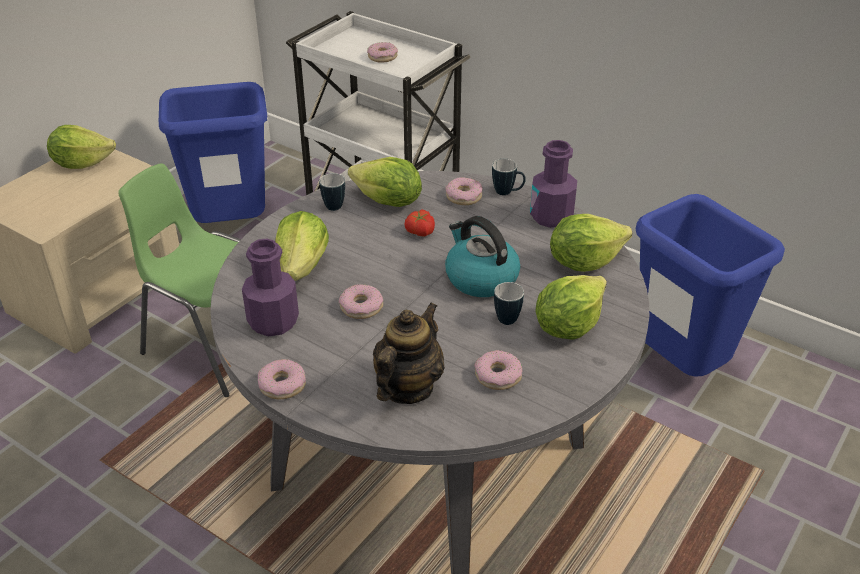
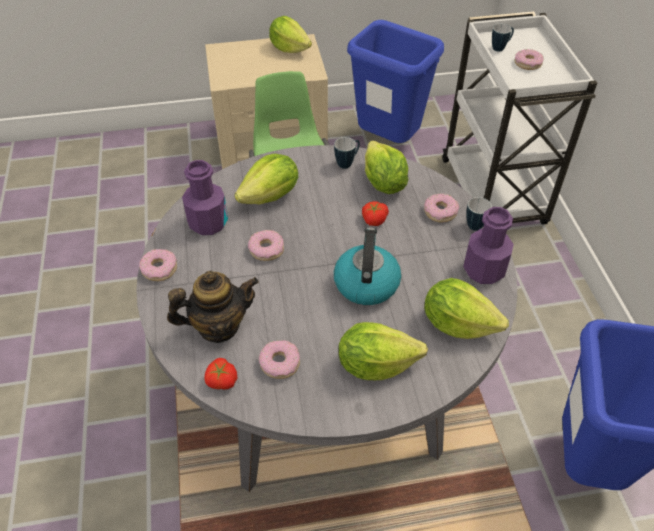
camera: 45 degrees right, 10 degrees up
mug [494,281,524,325] -> mug moved to [492,24,514,52]
none -> tomato [204,358,237,390]

